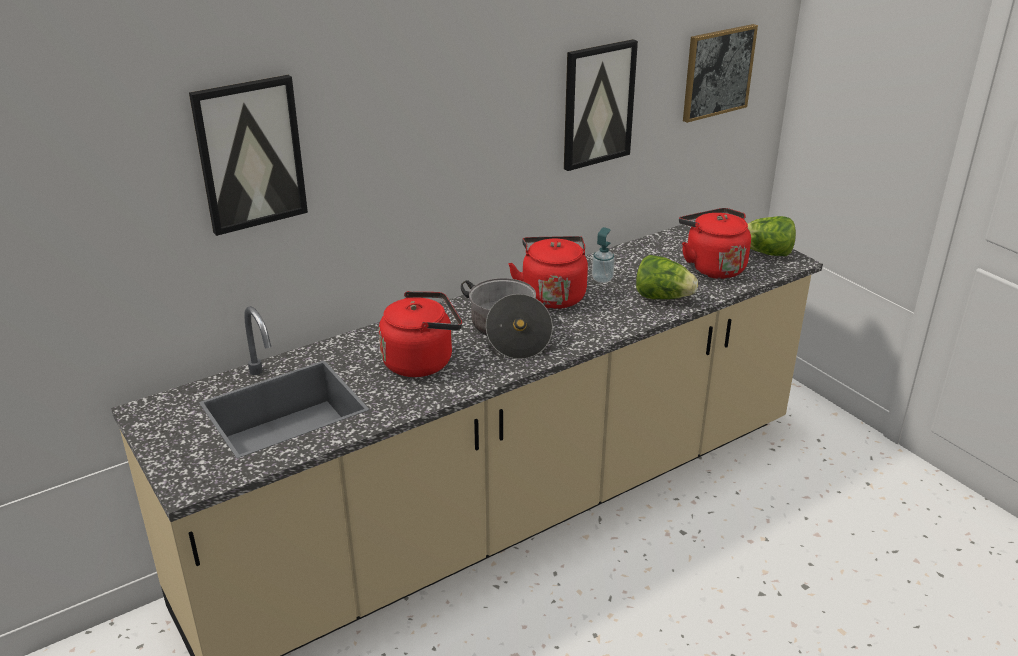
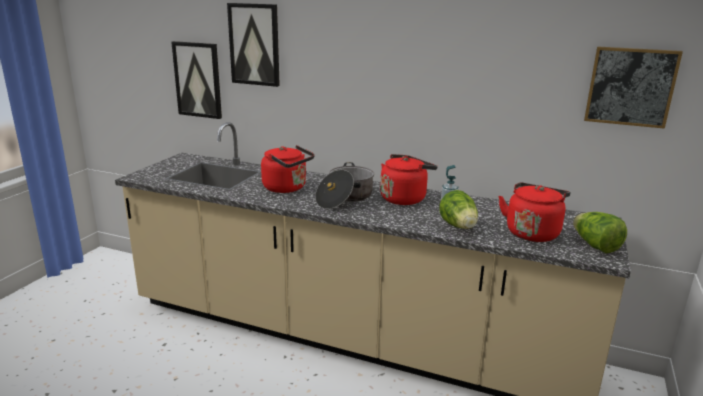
camera: 55 degrees right, 10 degrees down
picture [564,39,638,171] -> picture moved to [171,41,222,119]

